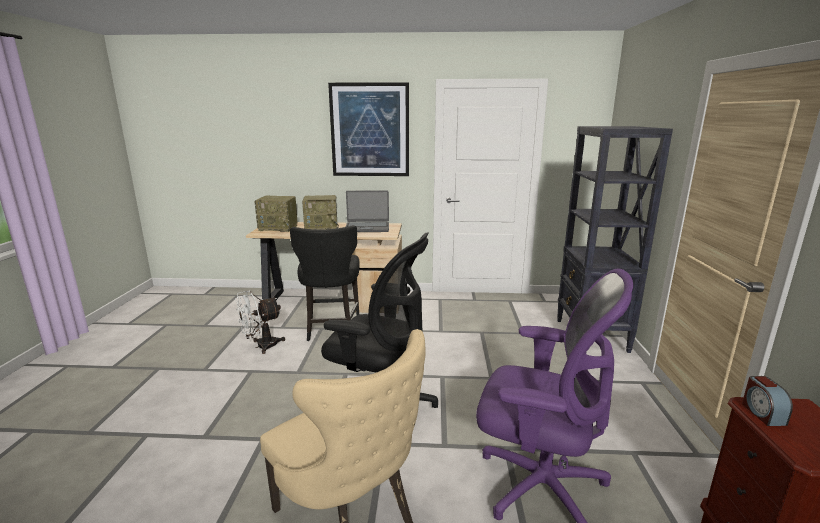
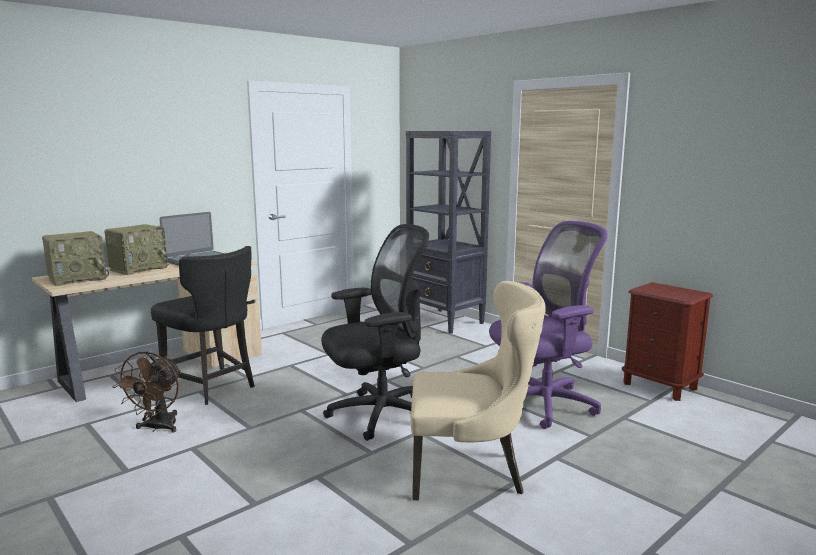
camera: 45 degrees left, 5 degrees down
white fan [235,290,285,354] -> brown fan [113,351,181,433]
picture [328,82,409,176] -> none
alarm clock [742,376,793,426] -> none

